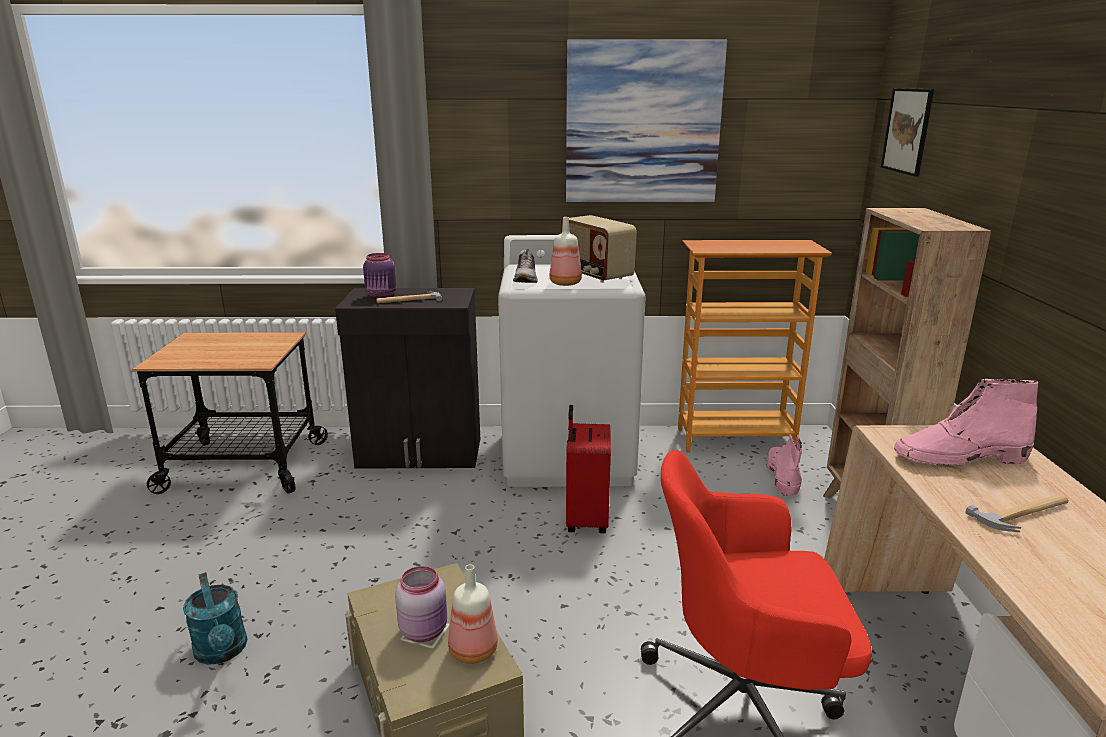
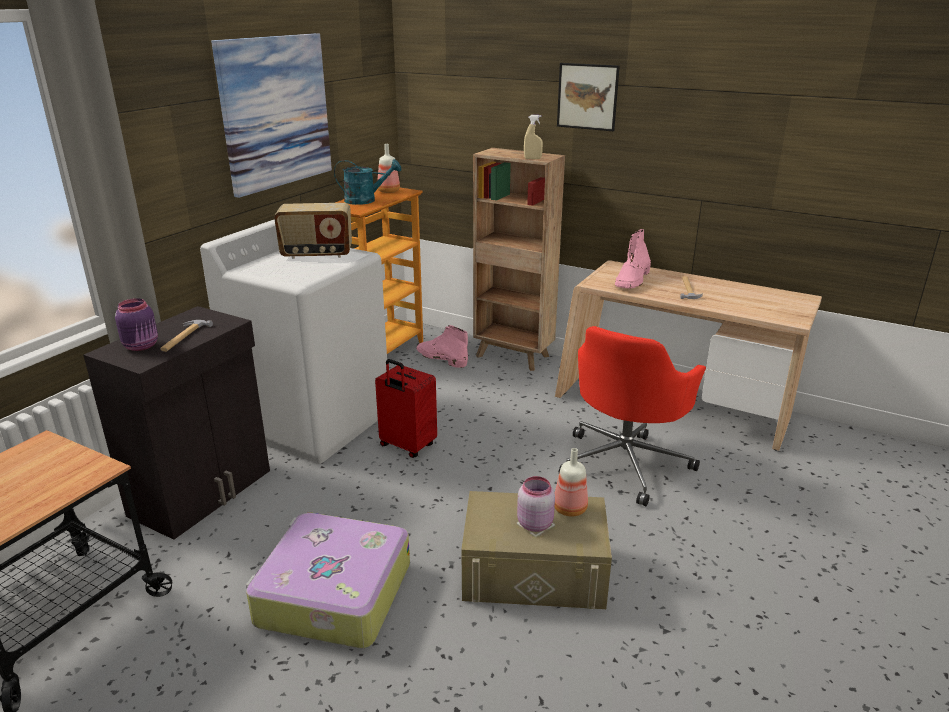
camera: 60 degrees left, 5 degrees up
turquoise watering can [183,572,248,665] -> turquoise watering can moved to [334,159,401,205]
shoe [513,249,538,283] -> none
bottle [550,217,582,286] -> bottle moved to [377,144,400,193]
picture [881,88,934,177] -> picture moved to [557,63,620,131]
none -> suitcase [246,513,410,648]
none -> beige spray bottle [524,115,543,159]

